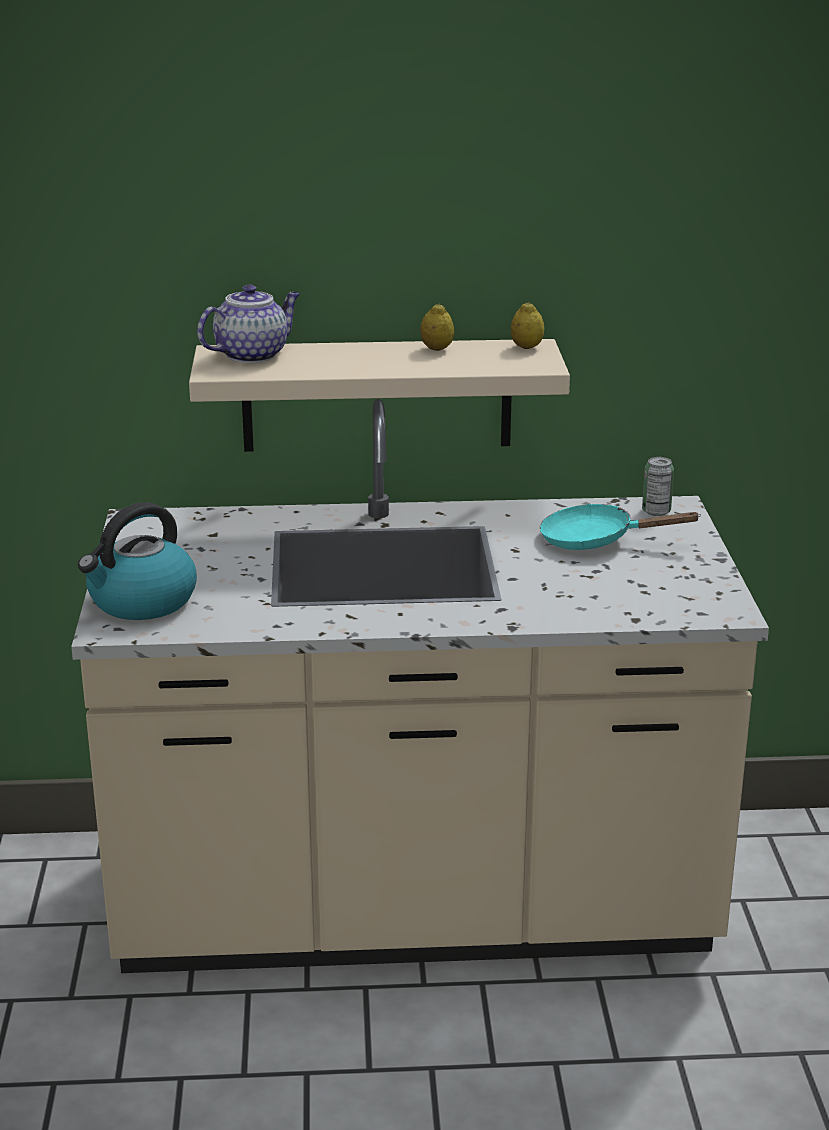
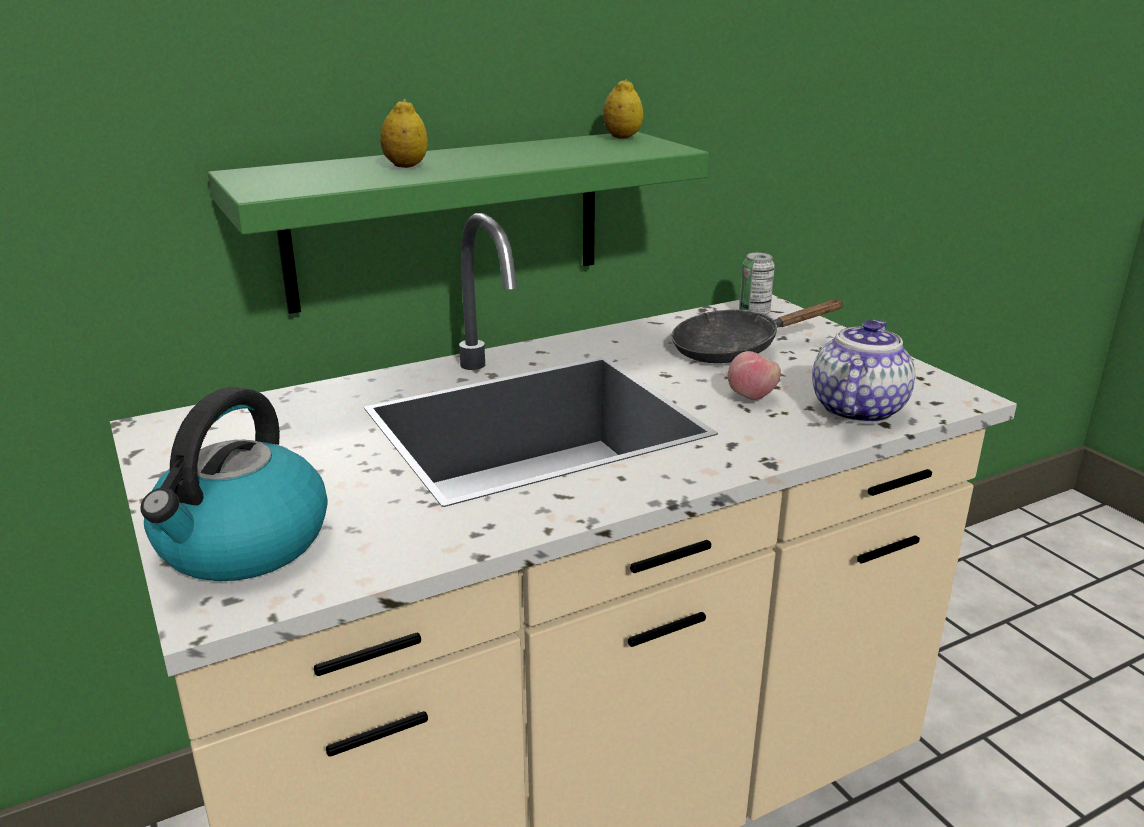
camera: 25 degrees left, 0 degrees up
beige shelf [189,339,570,452] -> green shelf [208,132,709,314]
teapot [197,284,300,363] -> teapot moved to [812,320,915,424]
lemon [420,303,454,351] -> lemon moved to [380,99,428,168]
turquoise frying pan [540,504,701,550] -> black frying pan [671,299,844,363]
none -> apple [728,351,781,400]

